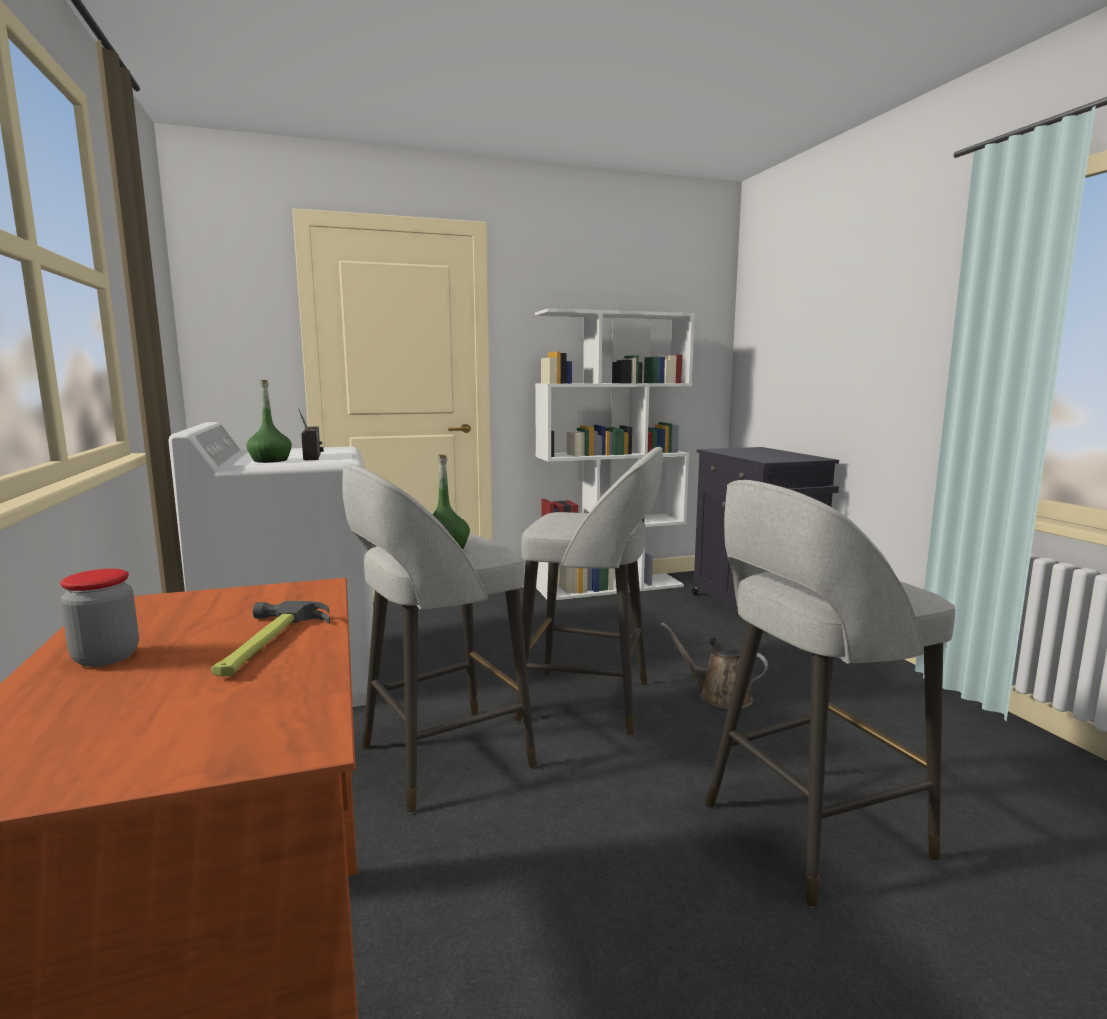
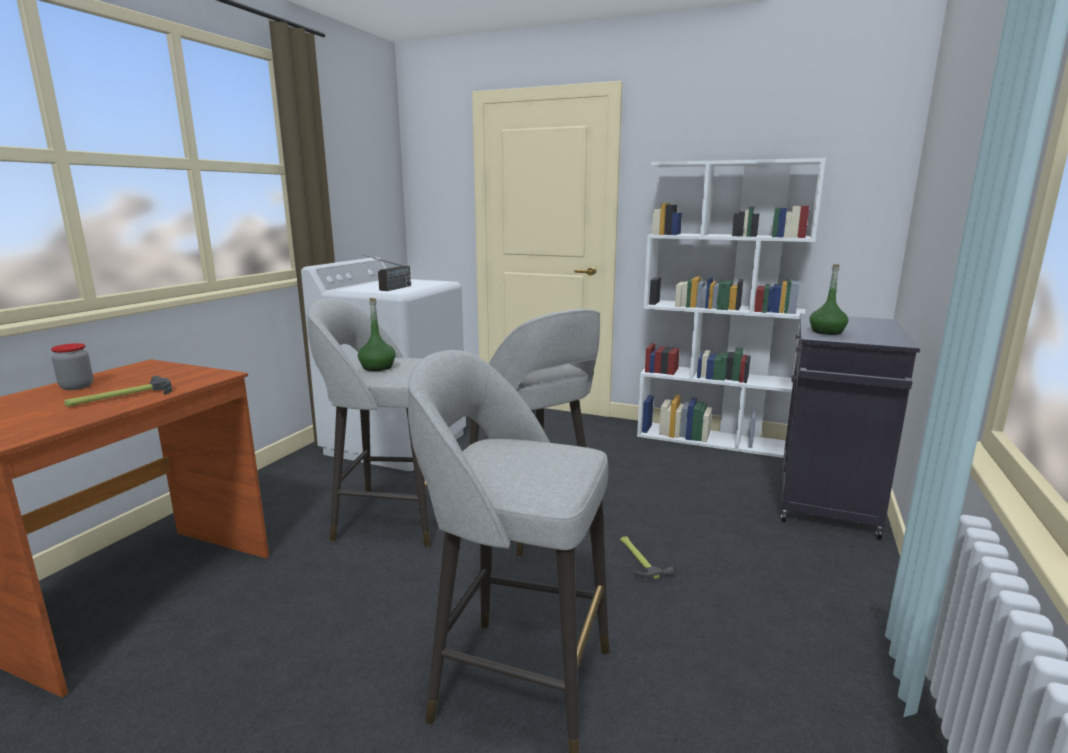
camera: 40 degrees right, 5 degrees up
green bottle [246,380,292,463] -> green bottle moved to [810,264,848,335]
brown watering can [661,623,768,709] -> hammer [620,536,674,581]

